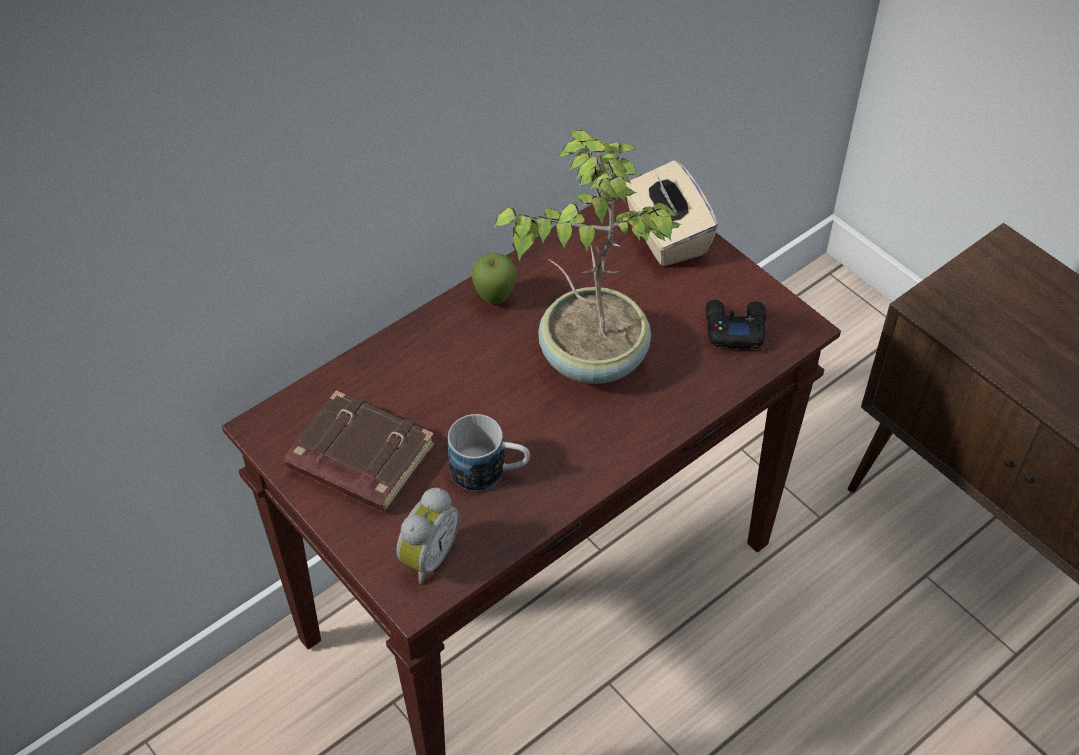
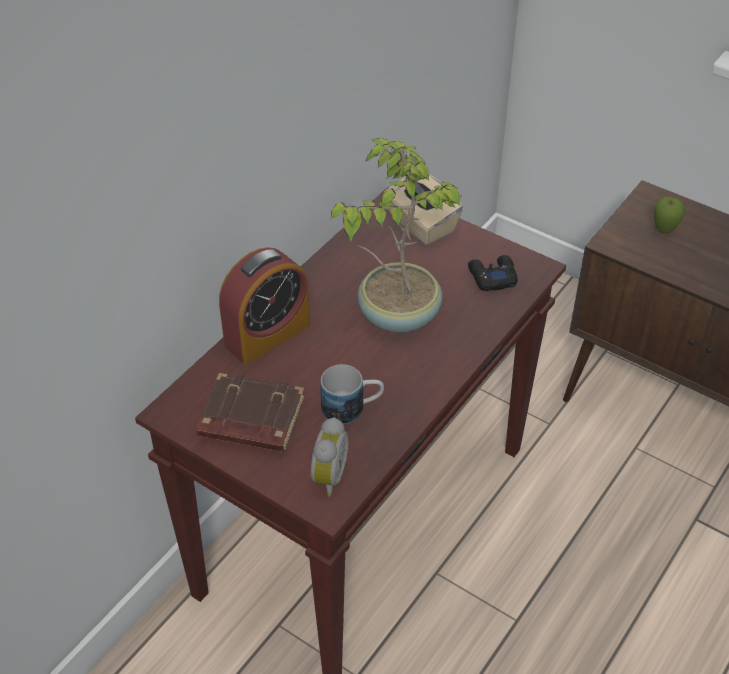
camera: 15 degrees left, 5 degrees down
apple [471,253,517,304] -> apple moved to [654,197,685,233]
none -> alarm clock [219,247,310,365]

